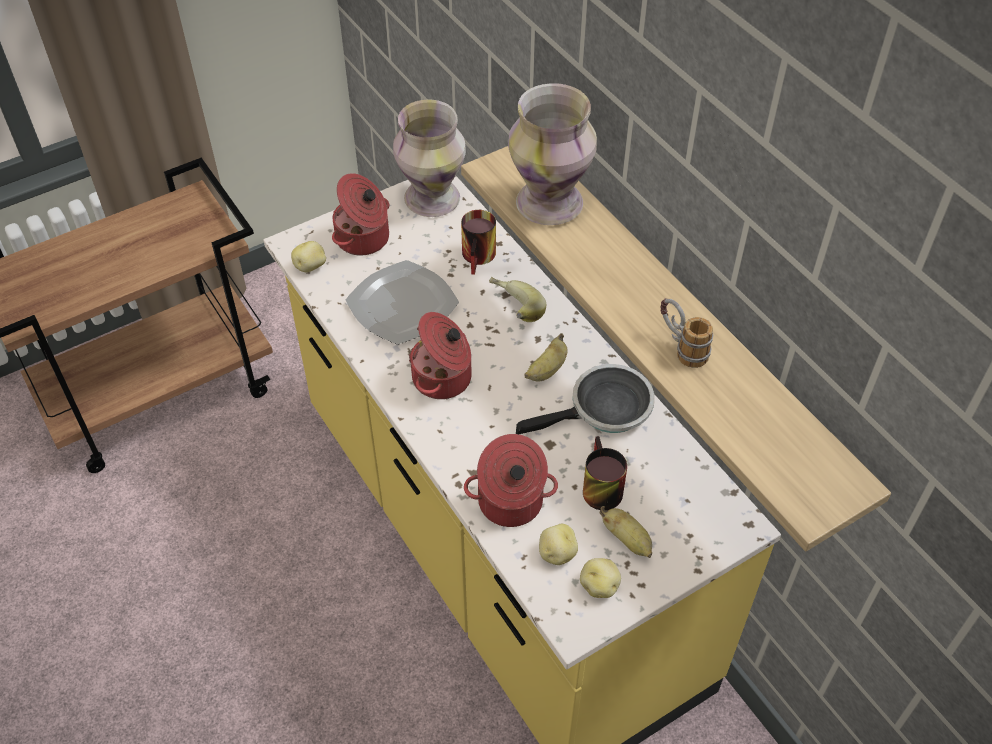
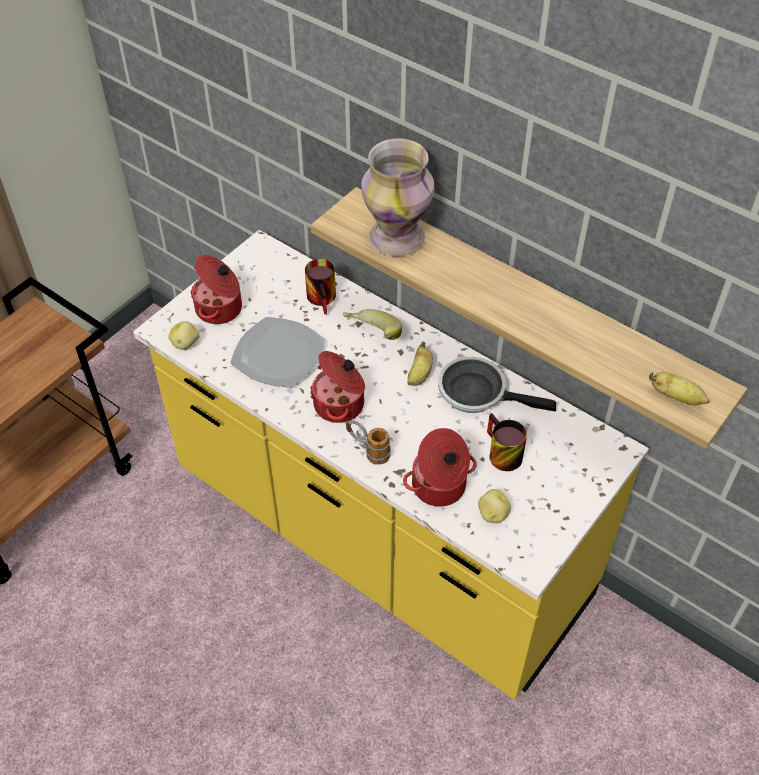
camera: 20 degrees left, 0 degrees up
vase [393,100,466,217] -> none
frying pan [516,364,655,434] -> frying pan turned 120 degrees counterclockwise [438,357,556,413]
potato [580,558,621,598] -> none
banana [600,506,652,558] -> banana moved to [649,372,710,405]
mug [660,298,714,368] -> mug moved to [346,420,391,465]

